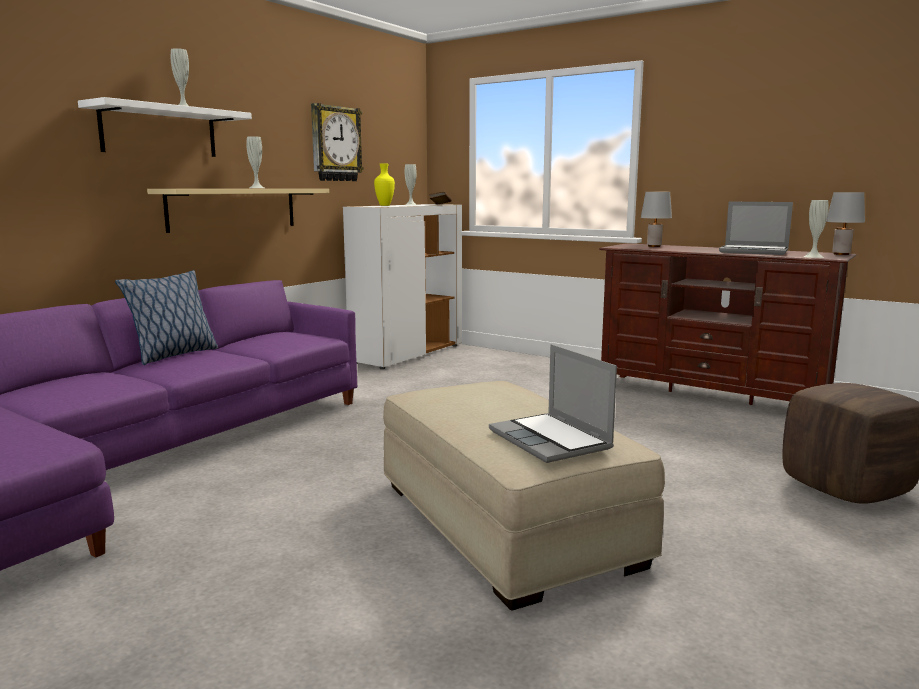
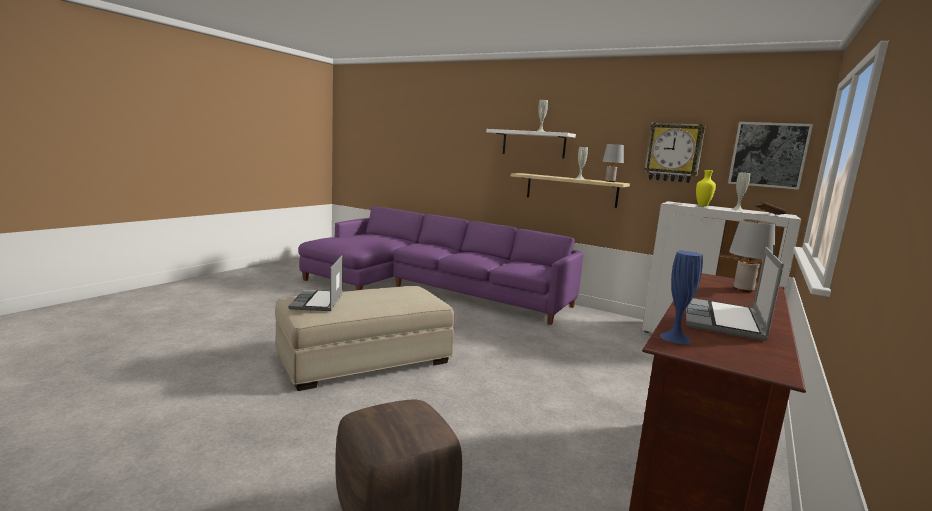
camera: 85 degrees right, 0 degrees up
pillow [115,270,218,365] -> none
laptop [489,344,617,463] -> laptop turned 60 degrees counterclockwise [288,255,343,311]
white vase [803,200,829,258] -> blue vase [660,251,703,344]
grey table lamp [826,192,865,255] -> grey table lamp moved to [603,144,624,182]
none -> picture [728,122,813,190]

